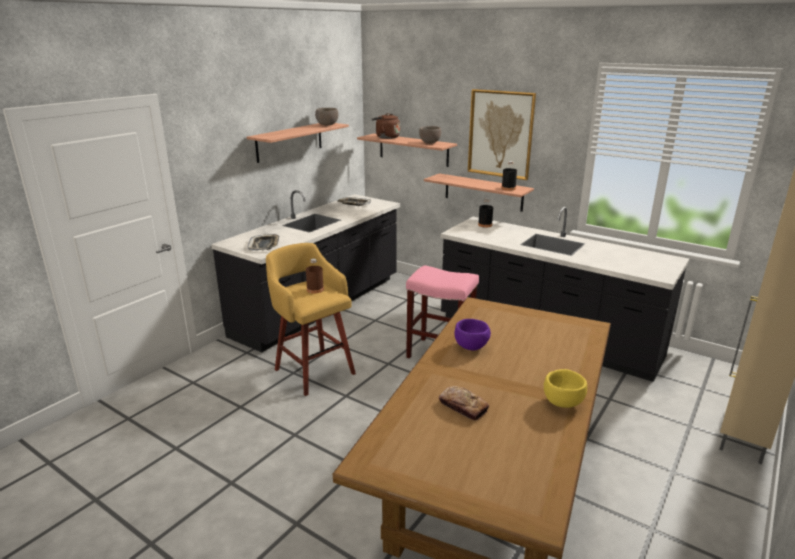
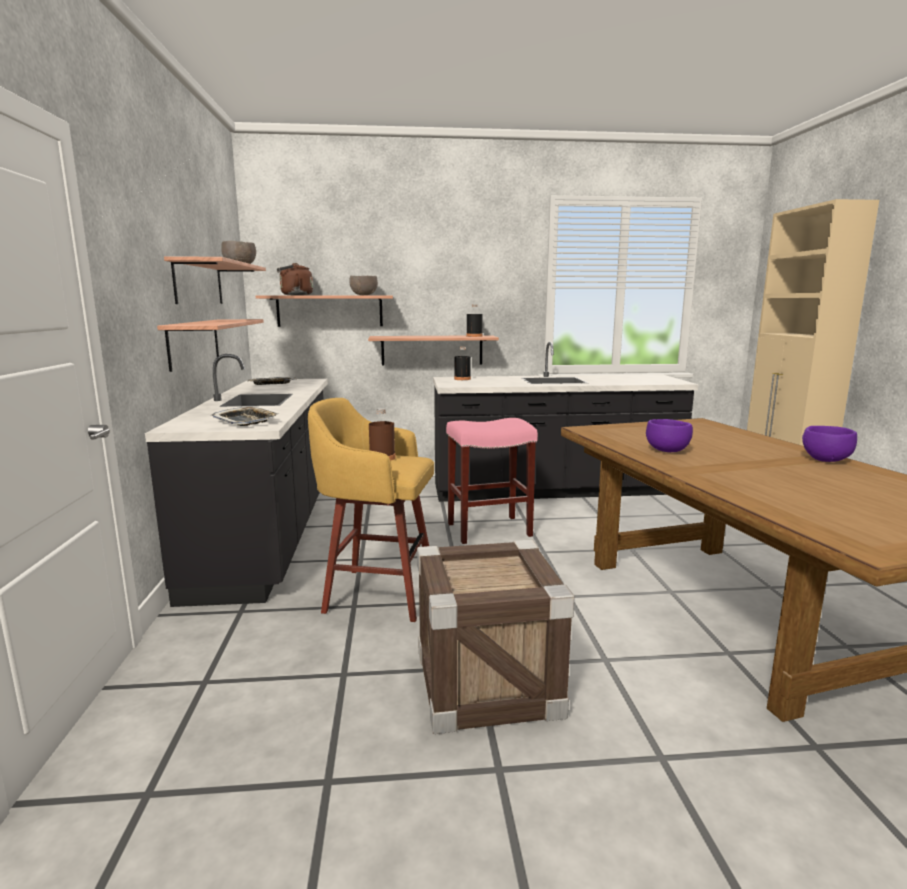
camera: 40 degrees left, 10 degrees down
bread [439,386,489,420] -> none
picture [468,89,536,180] -> none
yellow bowl [544,369,587,408] -> purple bowl [802,426,857,462]
none -> shelf [157,319,264,372]
none -> crate [417,540,575,734]

